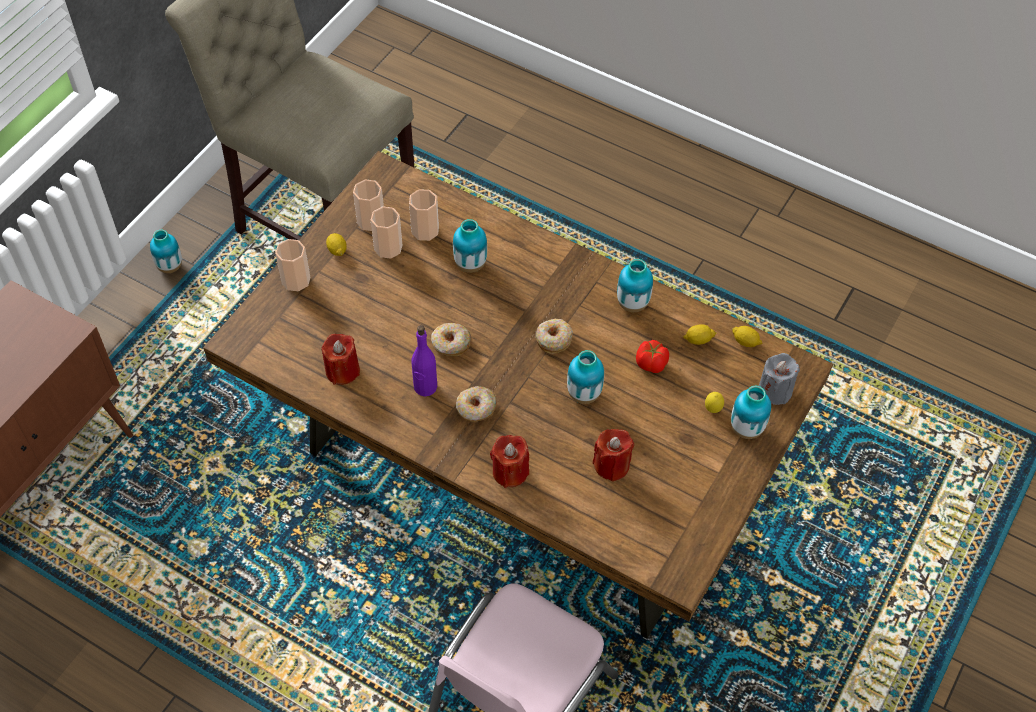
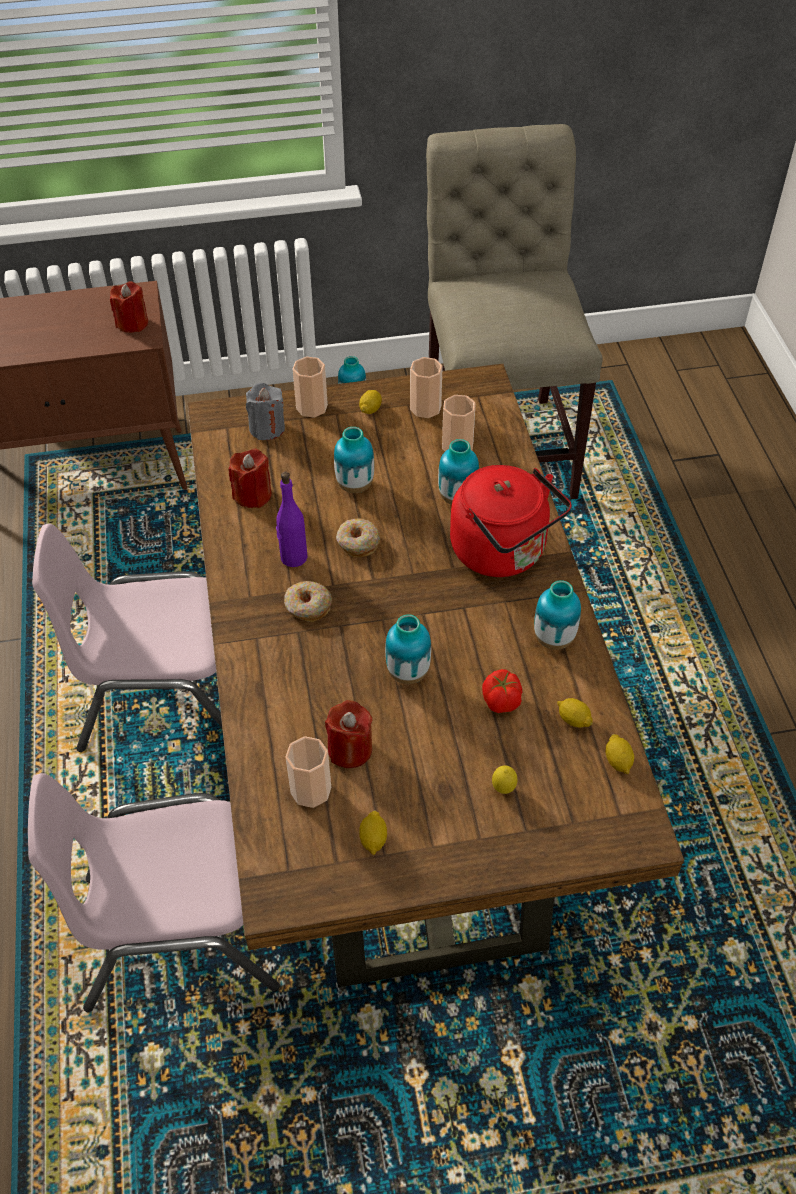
camera: 50 degrees right, 5 degrees down
cup [371,206,402,259] -> cup moved to [285,736,331,808]
red candle [490,435,529,488] -> red candle moved to [110,281,148,333]
donut [536,319,573,354] -> none
vase [731,386,771,439] -> vase moved to [334,427,374,493]
grey candle [759,353,800,405] -> grey candle moved to [246,383,285,440]
none -> pink chair [32,523,222,752]
none -> lemon [359,810,387,855]
none -> red kettle [450,465,572,577]

